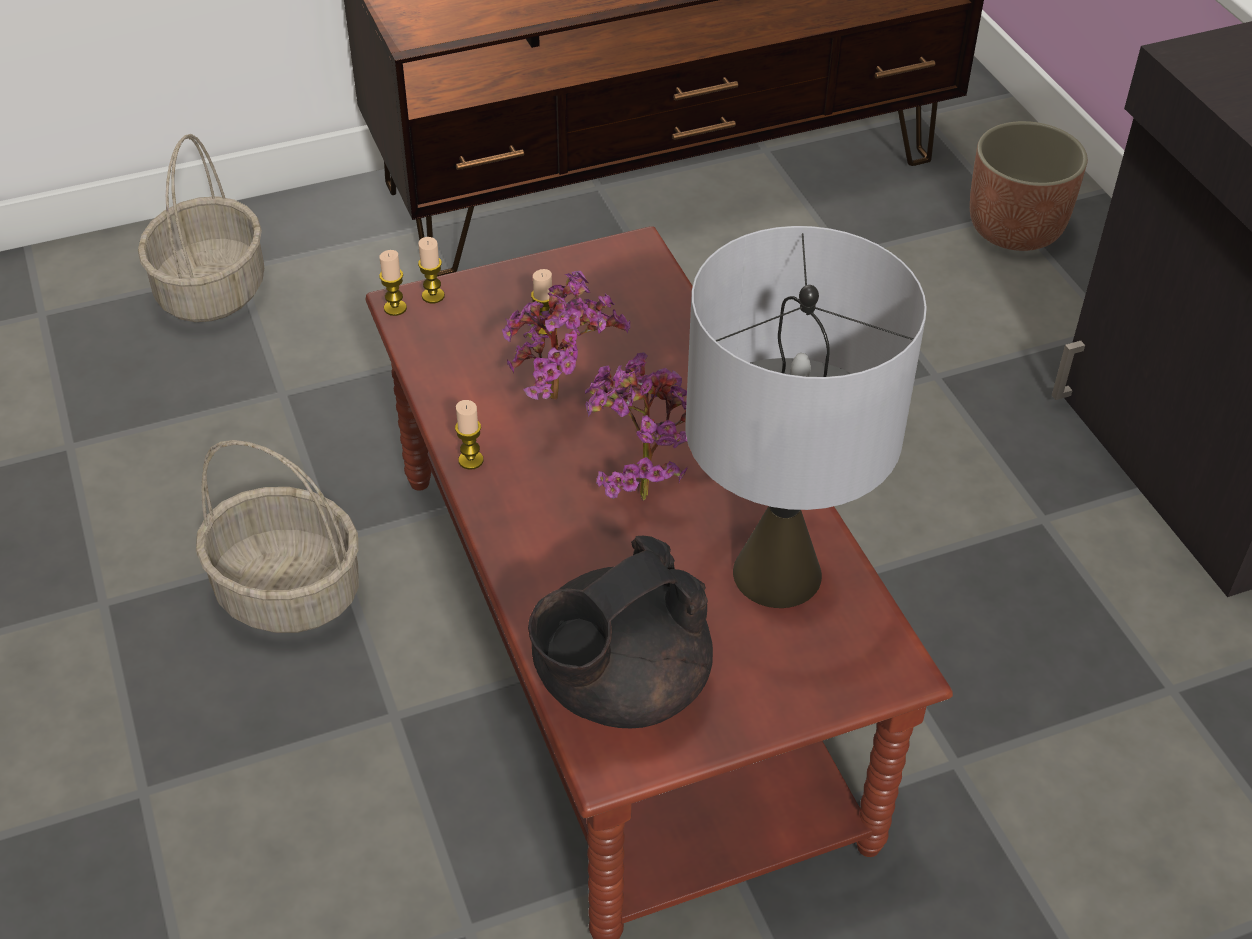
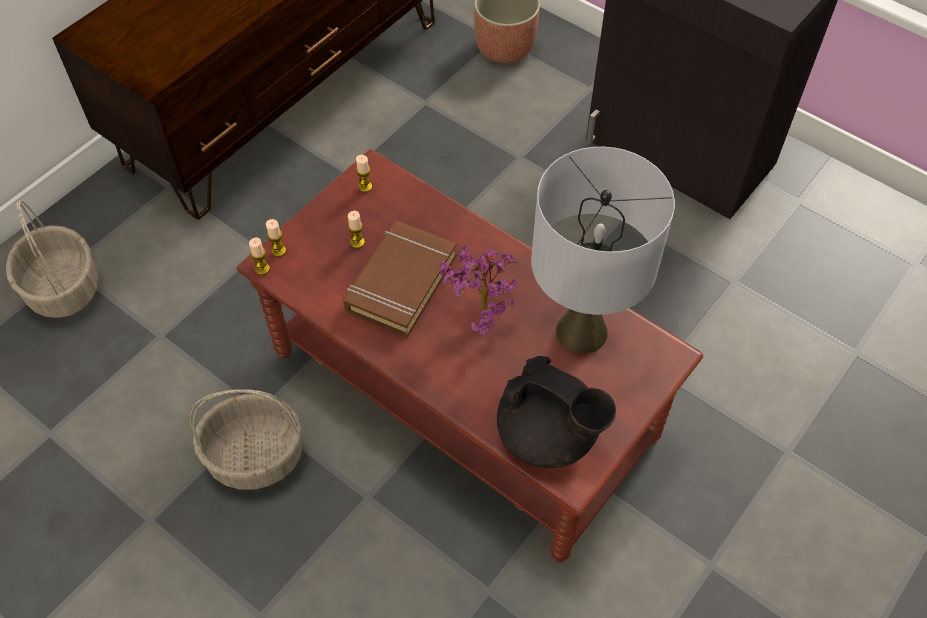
camera: 30 degrees left, 10 degrees up
candle [455,400,484,470] -> candle moved to [356,155,372,192]
potted plant [502,271,630,400] -> brown book [343,221,457,338]
black teapot [528,536,713,728] -> black teapot turned 75 degrees counterclockwise [497,356,616,468]

